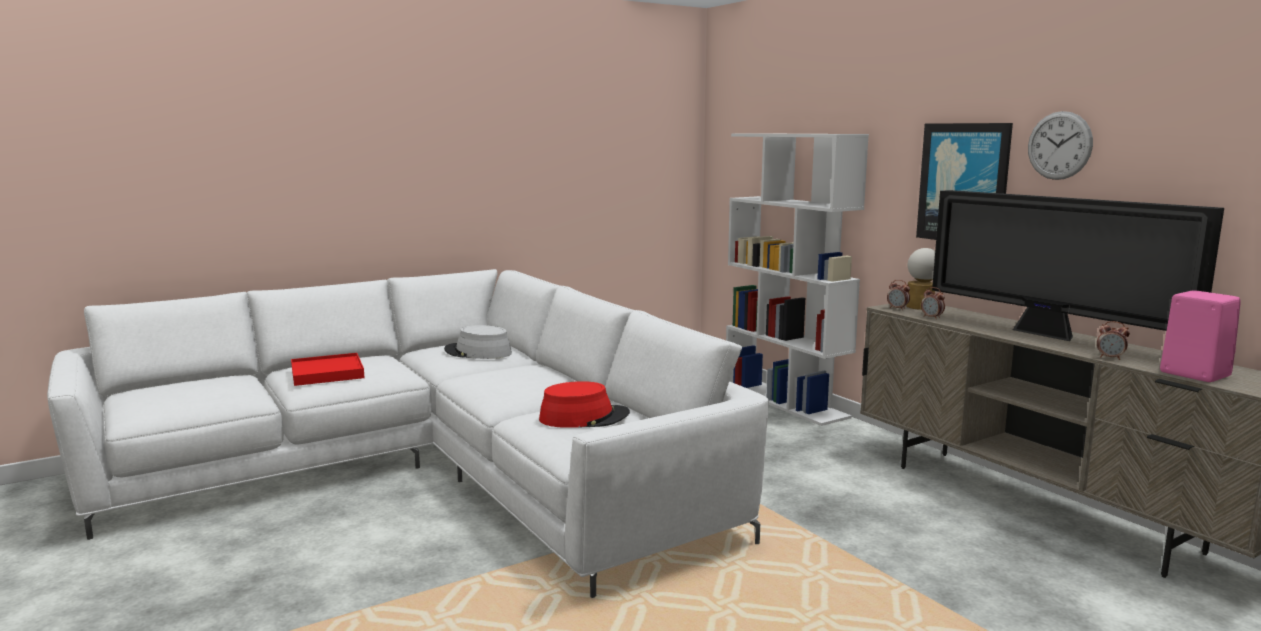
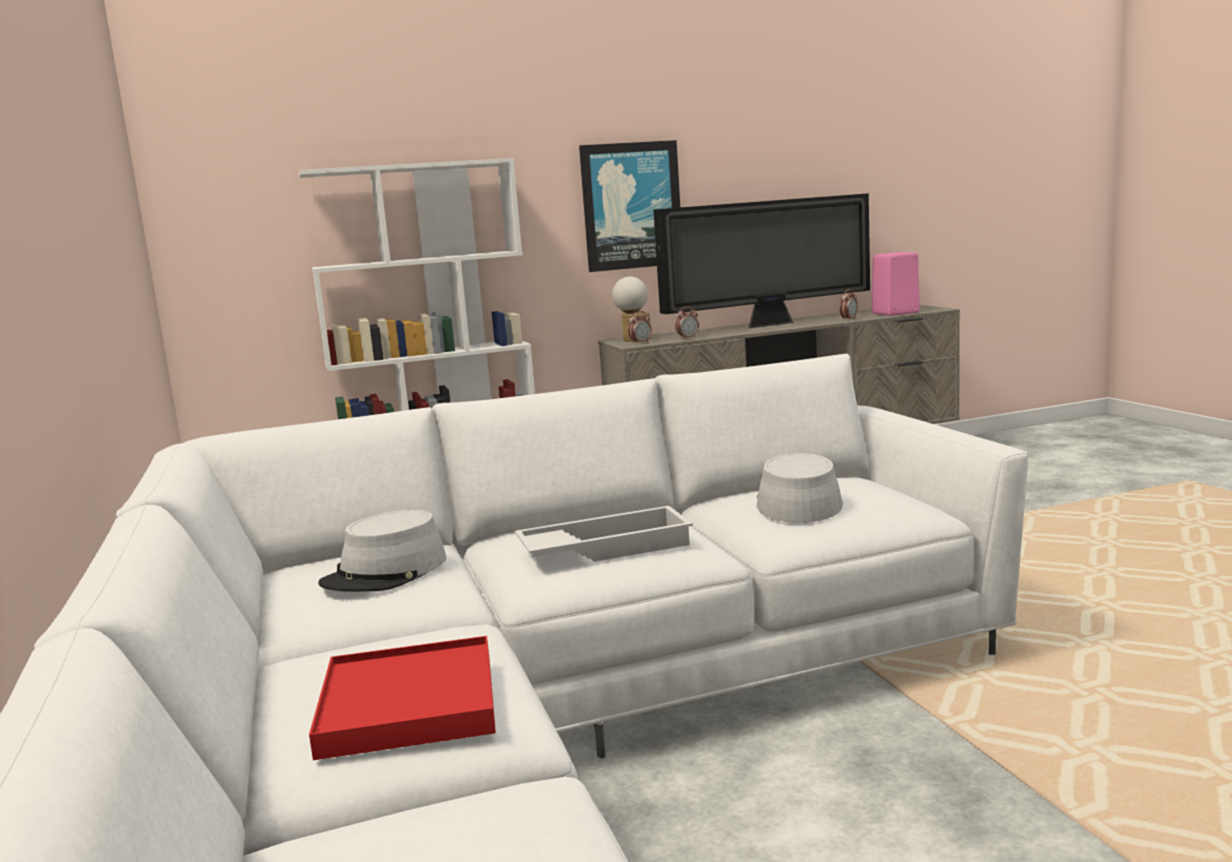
camera: 75 degrees left, 0 degrees up
red hat [539,381,630,428] -> grey hat [756,453,843,523]
wall clock [1028,111,1093,180] -> none
none -> white tray [515,506,693,562]

